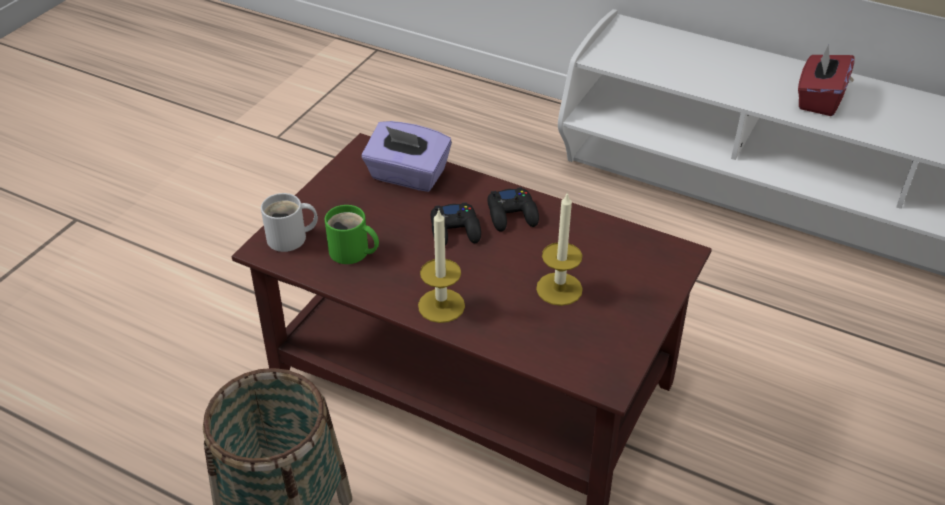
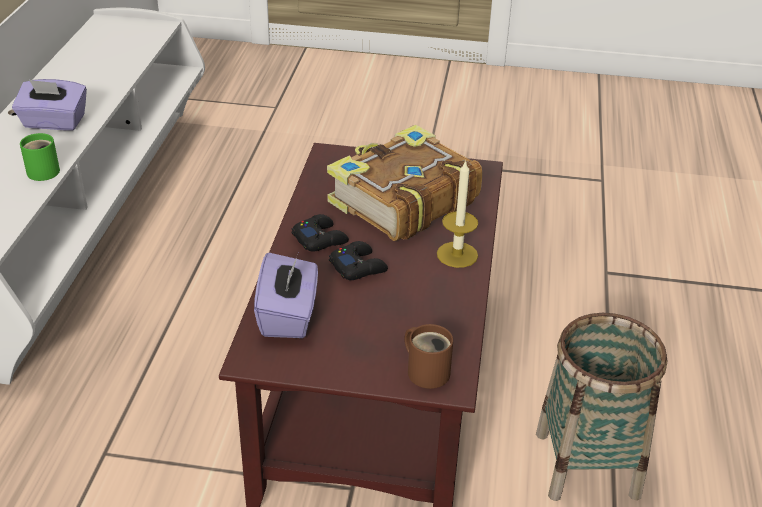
camera: 110 degrees left, 5 degrees down
white mug [261,193,318,252] -> brown mug [405,324,453,389]
green mug [325,205,379,264] -> green mug moved to [20,133,60,181]
candle [536,192,583,306] -> book [327,125,482,241]
red tissue box [798,44,854,116] -> purple tissue box [12,79,87,131]

